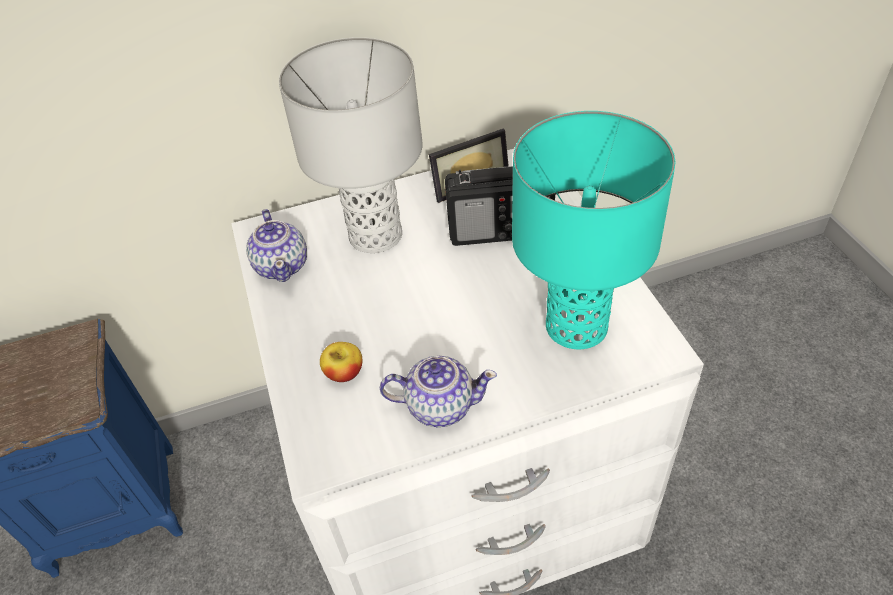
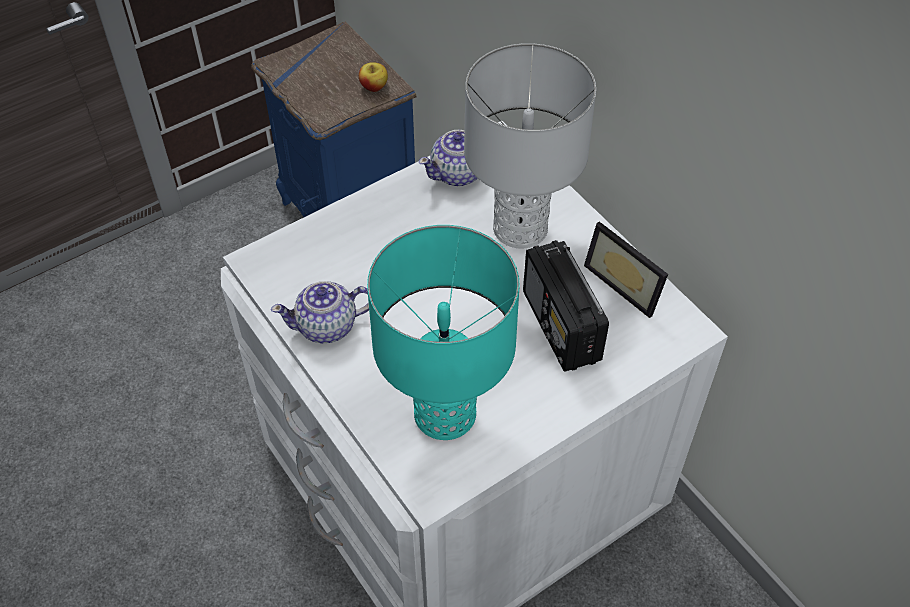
camera: 70 degrees right, 5 degrees up
apple [320,342,362,382] -> apple moved to [359,62,388,92]
teapot [380,356,497,427] -> teapot turned 90 degrees clockwise [271,281,369,343]

